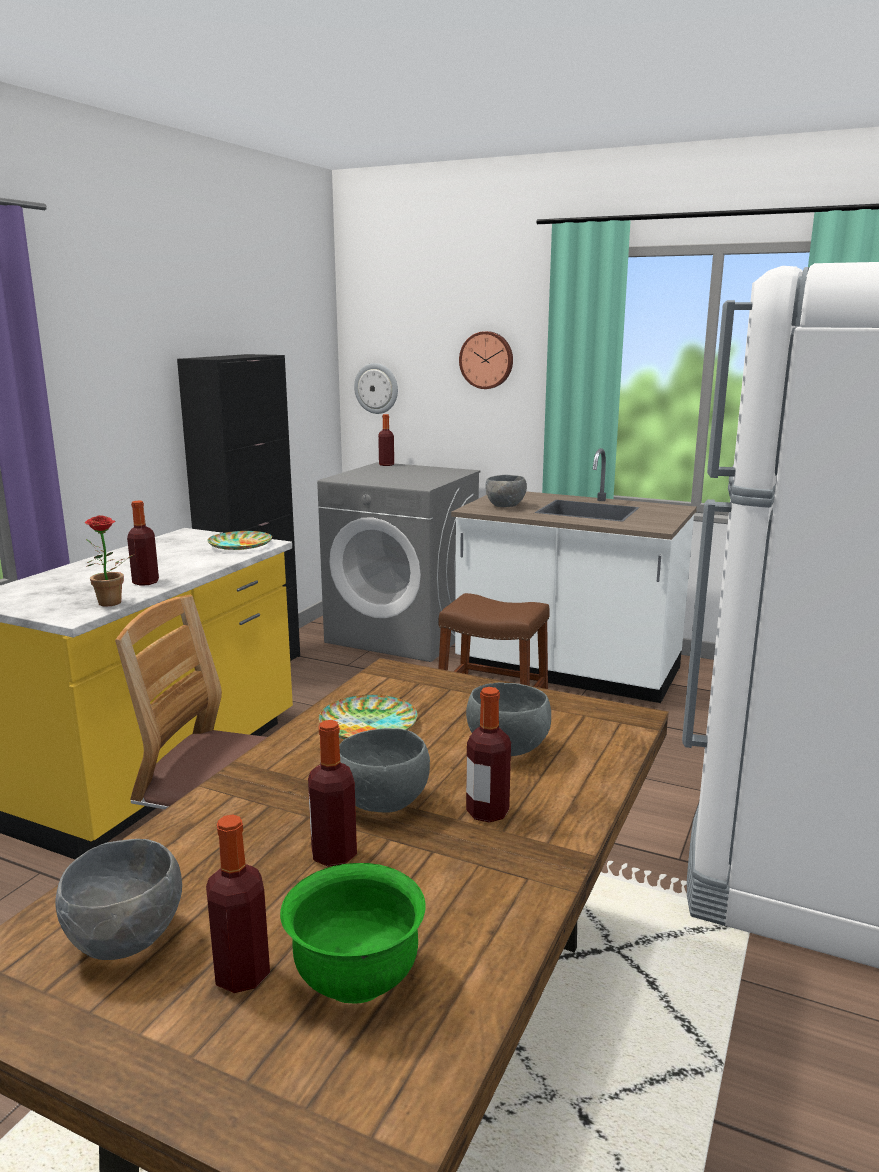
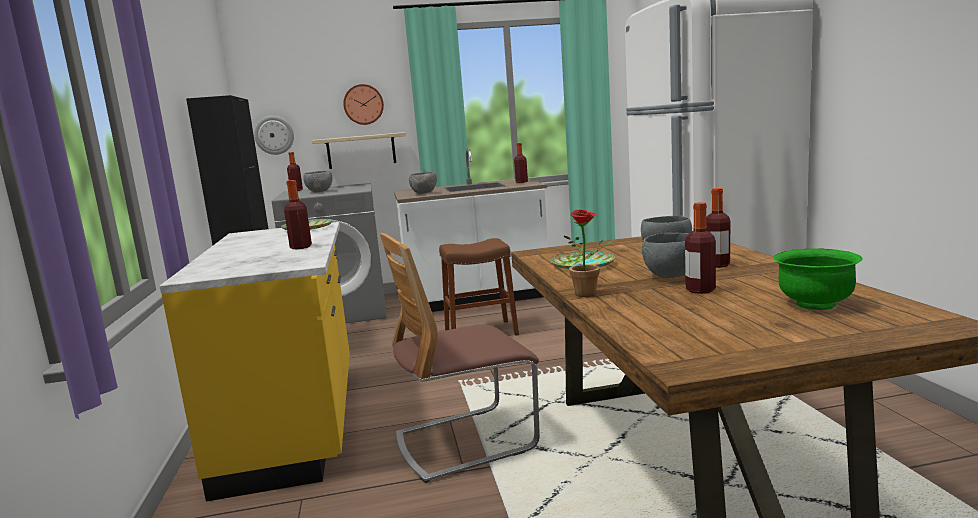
camera: 35 degrees left, 5 degrees down
grey bowl [55,839,182,960] -> grey bowl moved to [303,170,333,193]
potted plant [85,515,135,606] -> potted plant moved to [564,209,614,297]
bottle [206,815,270,993] -> bottle moved to [514,143,528,183]
none -> shelf [312,132,406,169]

